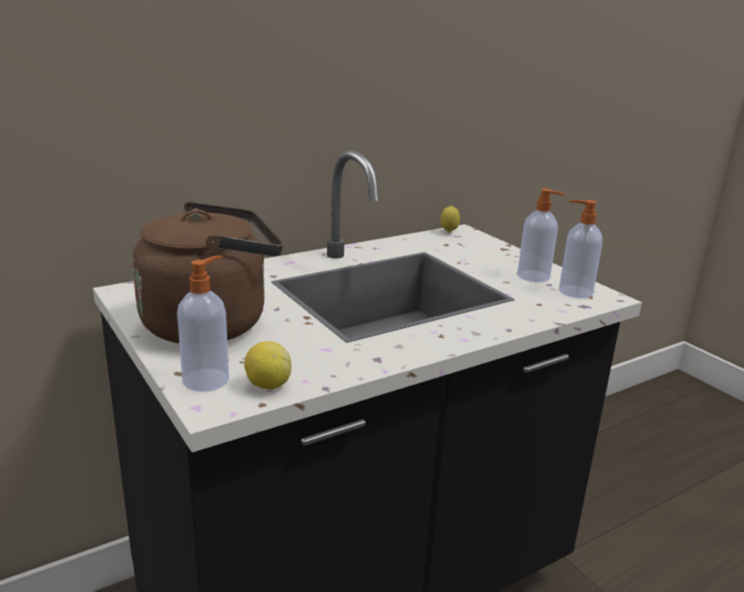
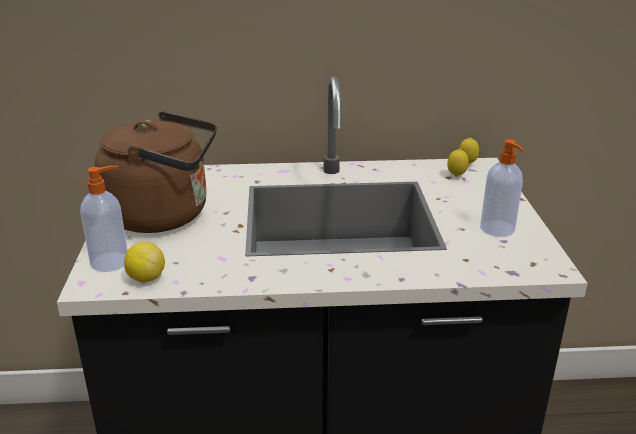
camera: 30 degrees right, 5 degrees up
soap dispenser [559,200,603,298] -> none
none -> lemon [447,149,469,177]

